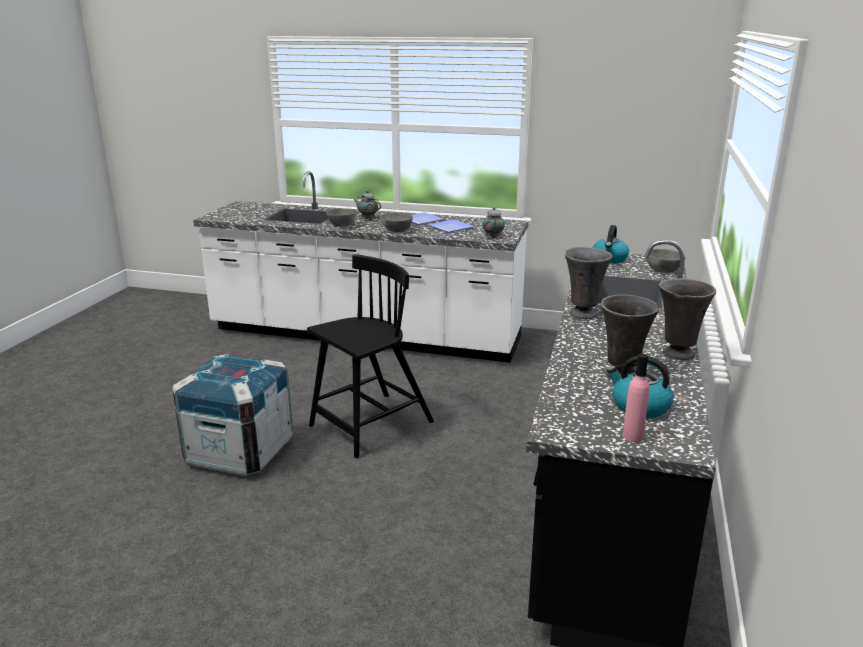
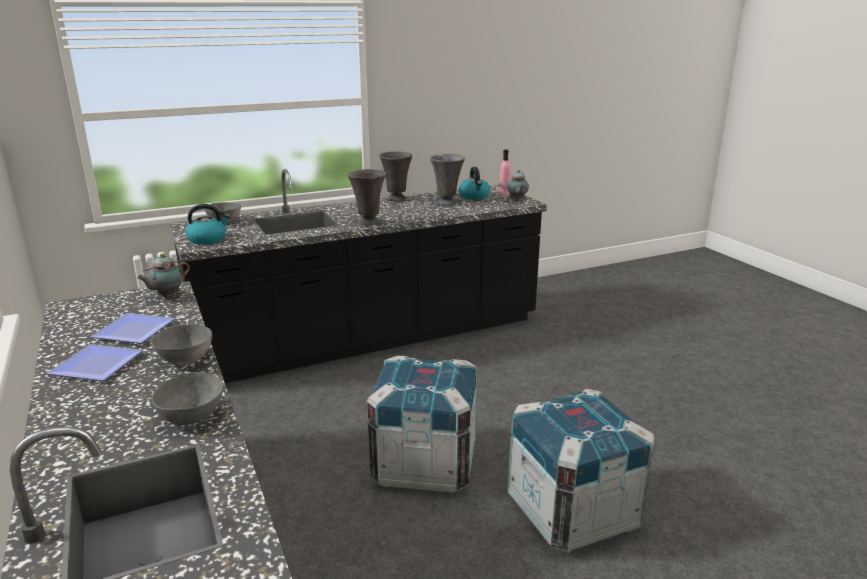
camera: 130 degrees left, 0 degrees up
black chair [307,254,434,458] -> crate [367,356,478,493]
teapot [354,191,381,220] -> teapot moved to [507,170,529,200]

